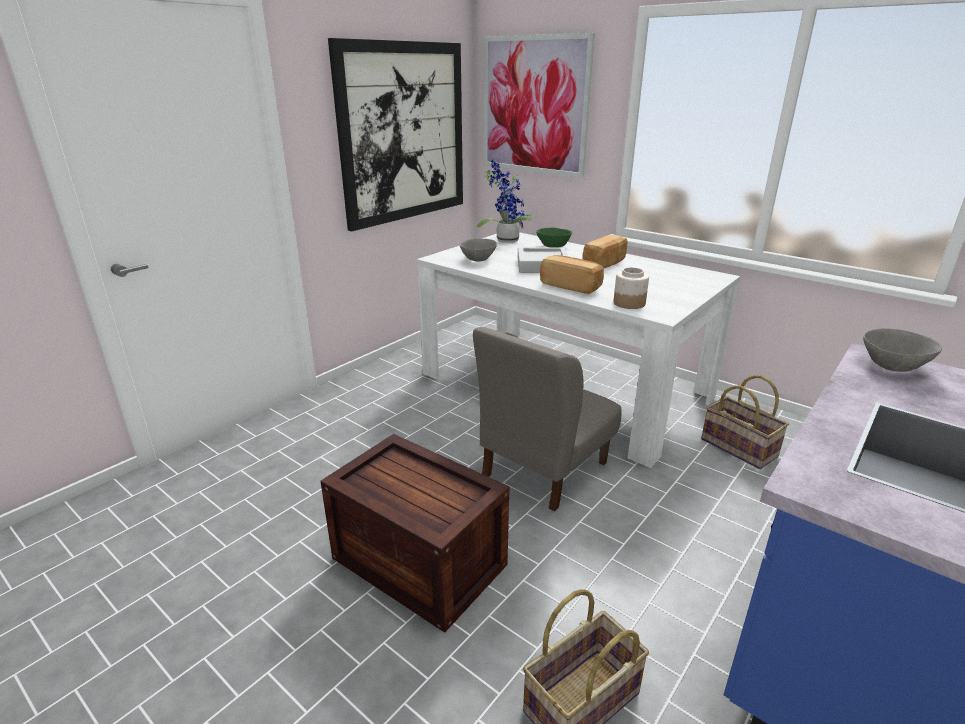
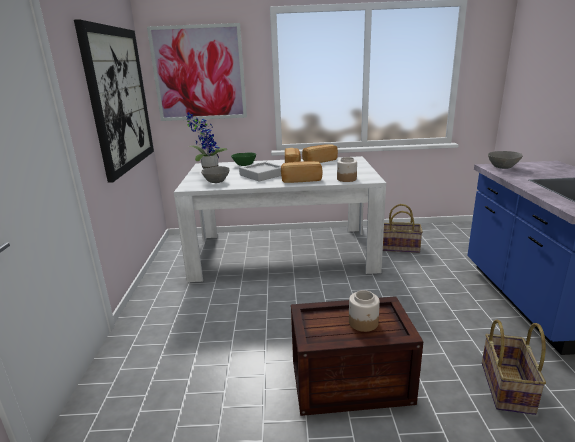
camera: 40 degrees left, 5 degrees down
grey chair [473,327,622,511] -> none
none -> bread [302,144,338,163]
none -> jar [349,290,380,332]

